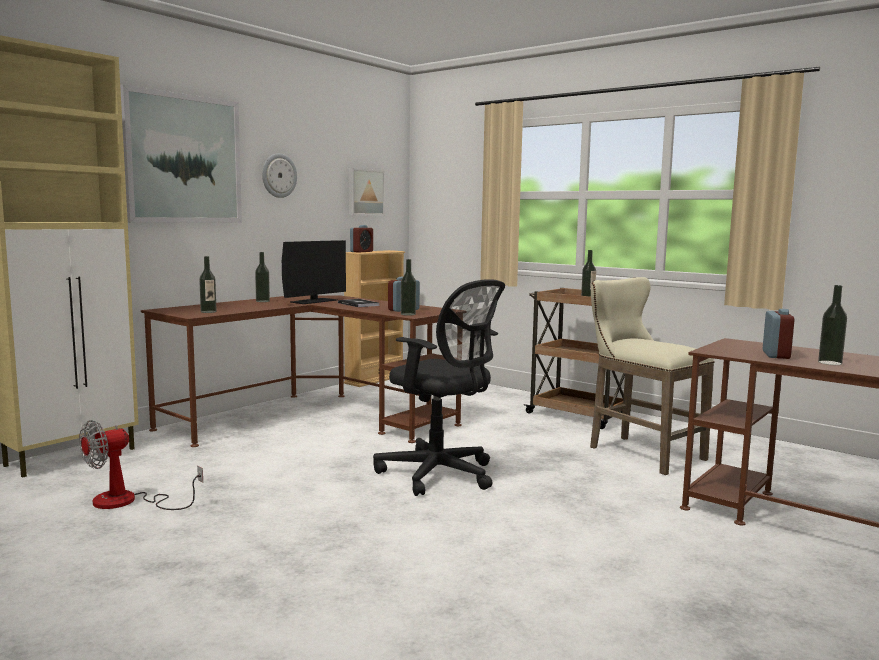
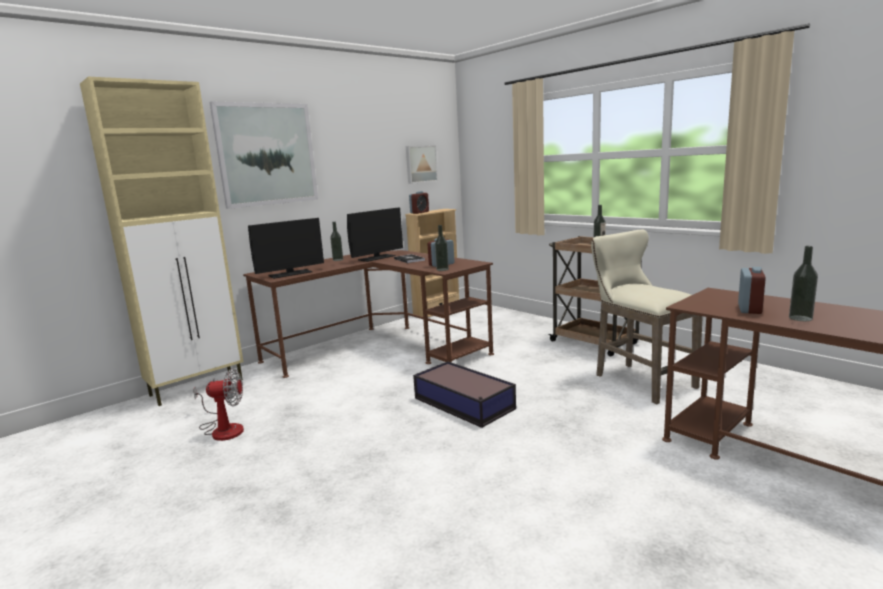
camera: 10 degrees right, 5 degrees up
fan [79,420,203,510] -> fan turned 150 degrees counterclockwise [193,369,244,441]
bottle [199,256,217,313] -> monitor [248,218,324,279]
wall clock [262,153,297,198] -> none
black office chair [373,279,505,496] -> storage box [413,361,516,428]

